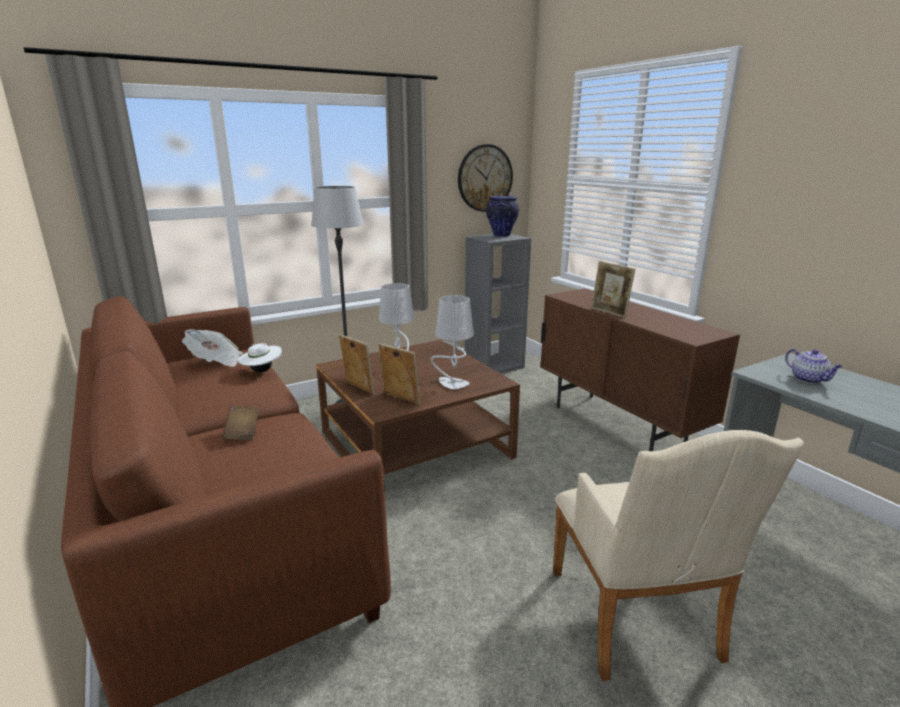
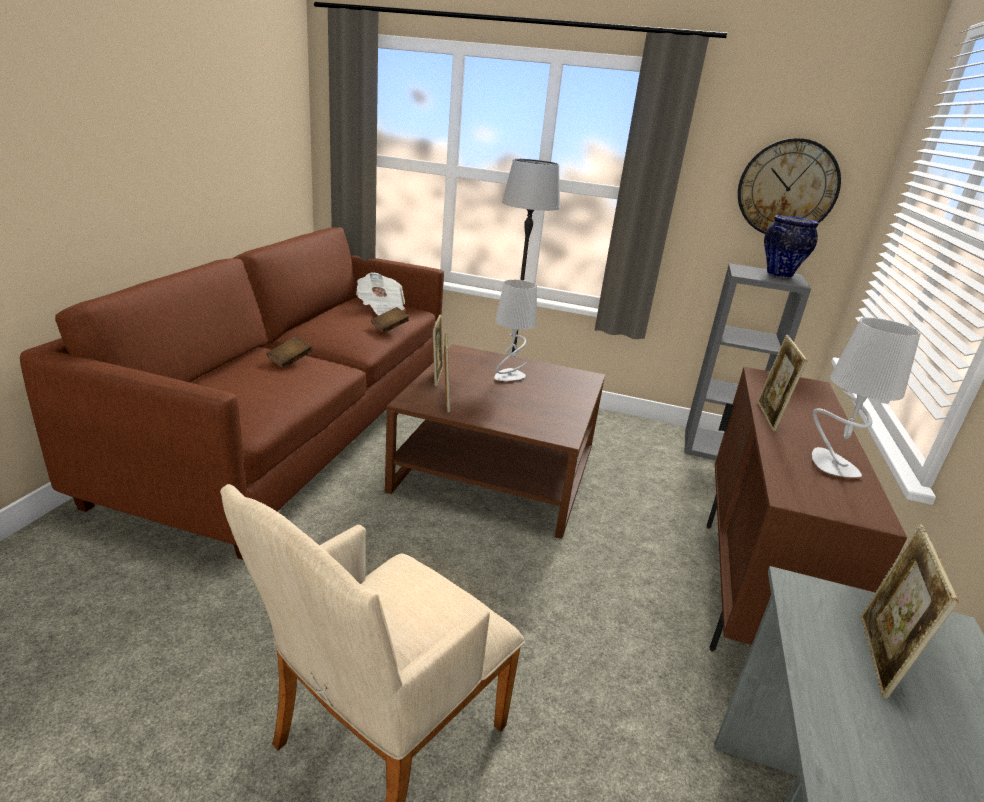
camera: 45 degrees right, 5 degrees up
white hat [238,342,282,373] -> brown book [371,307,409,333]
grey table lamp [430,295,474,389] -> grey table lamp moved to [812,318,921,478]
teapot [785,349,843,384] -> picture frame [860,525,959,699]

